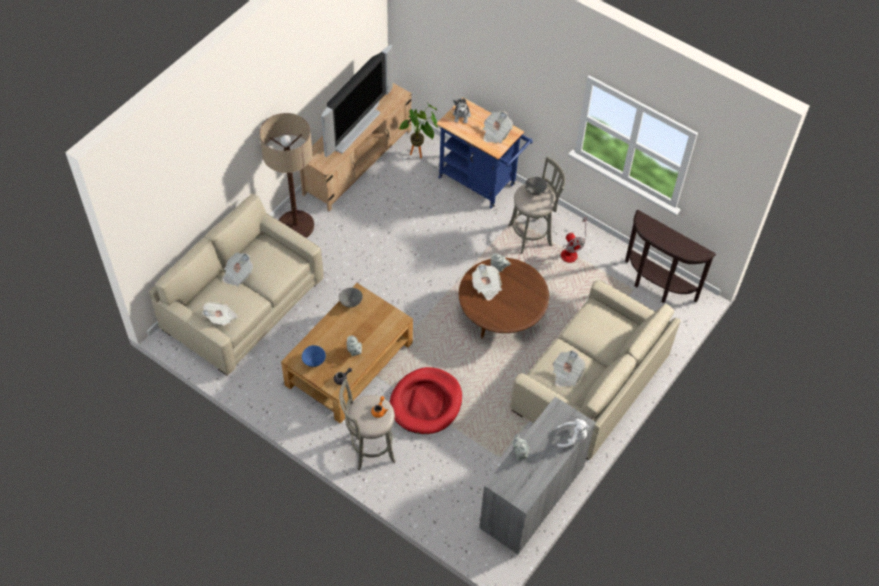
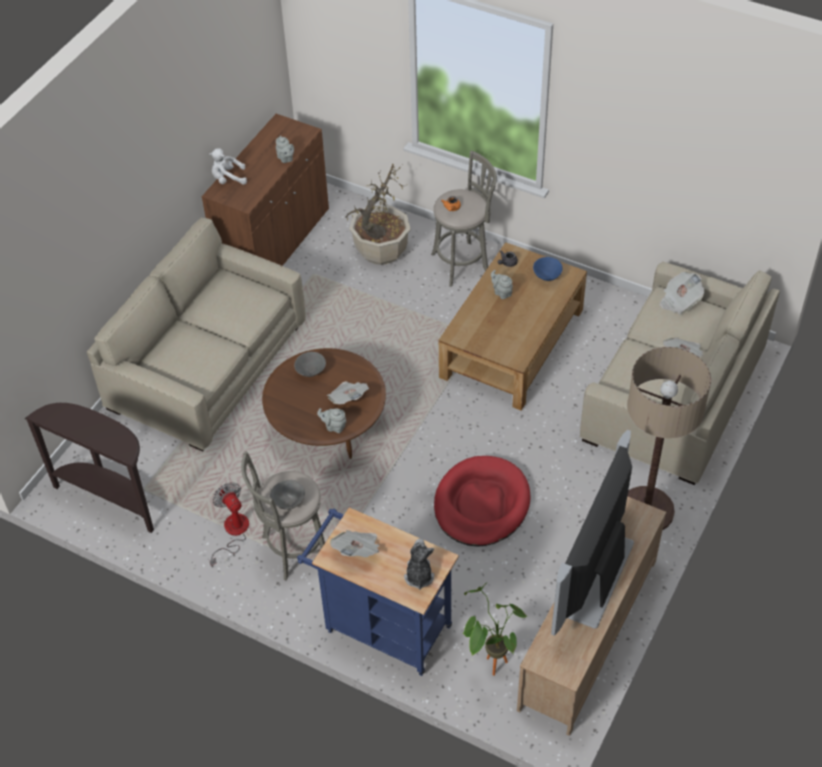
camera: 175 degrees right, 5 degrees down
grey bowl [339,288,363,307] -> grey bowl moved to [294,352,326,377]
red dog bed [390,367,462,434] -> red dog bed moved to [434,456,531,547]
grey cabinet [479,397,596,554] -> brown cabinet [202,114,329,266]
newspaper [553,350,586,387] -> none
none -> potted plant [346,163,410,265]

